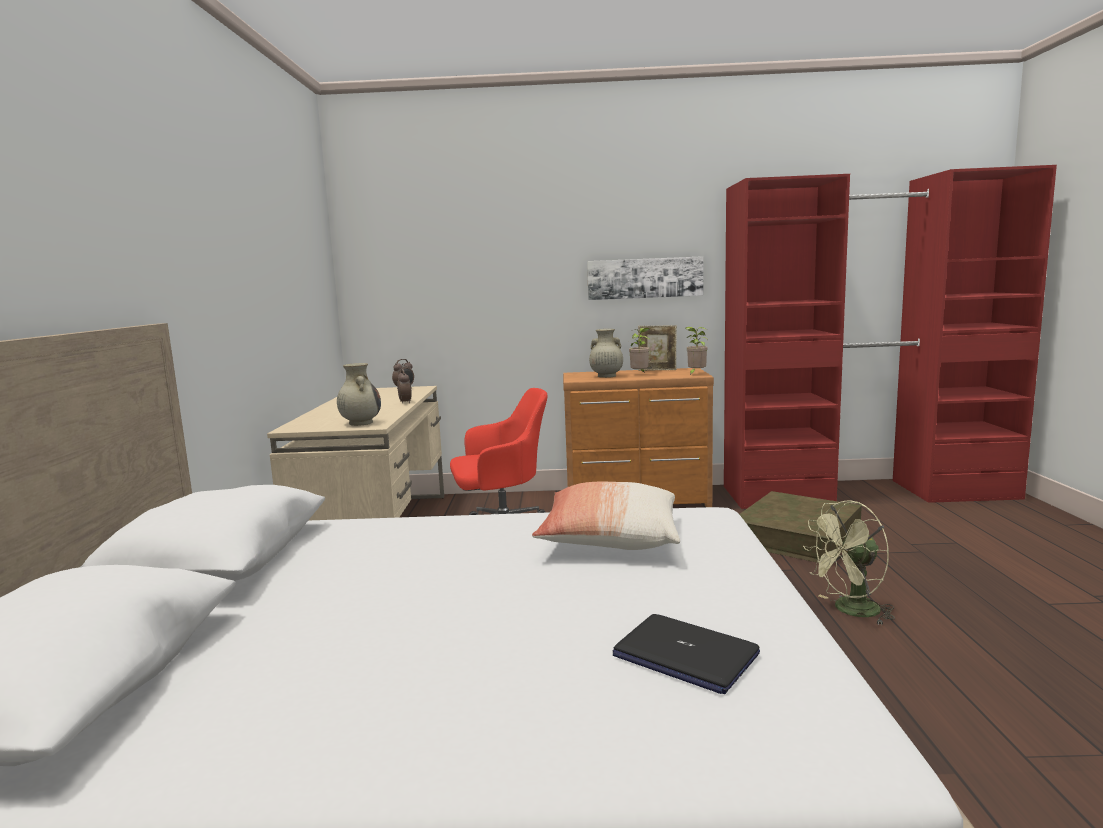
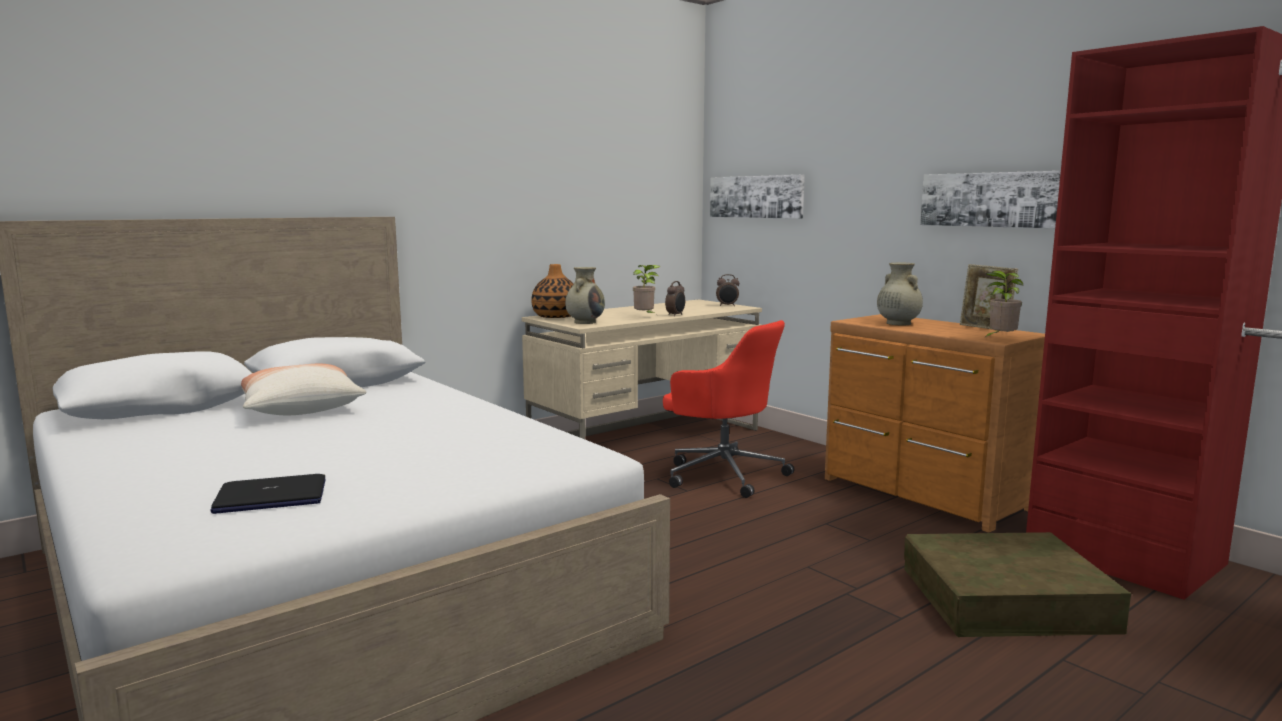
camera: 50 degrees right, 0 degrees up
pillow [532,482,680,550] -> pillow moved to [241,364,366,415]
laptop [612,614,760,694] -> laptop turned 105 degrees counterclockwise [210,474,326,514]
potted plant [629,328,650,373] -> potted plant moved to [633,265,660,314]
green fan [803,500,895,625] -> none
none -> vase [531,264,574,318]
none -> picture [710,175,805,219]

